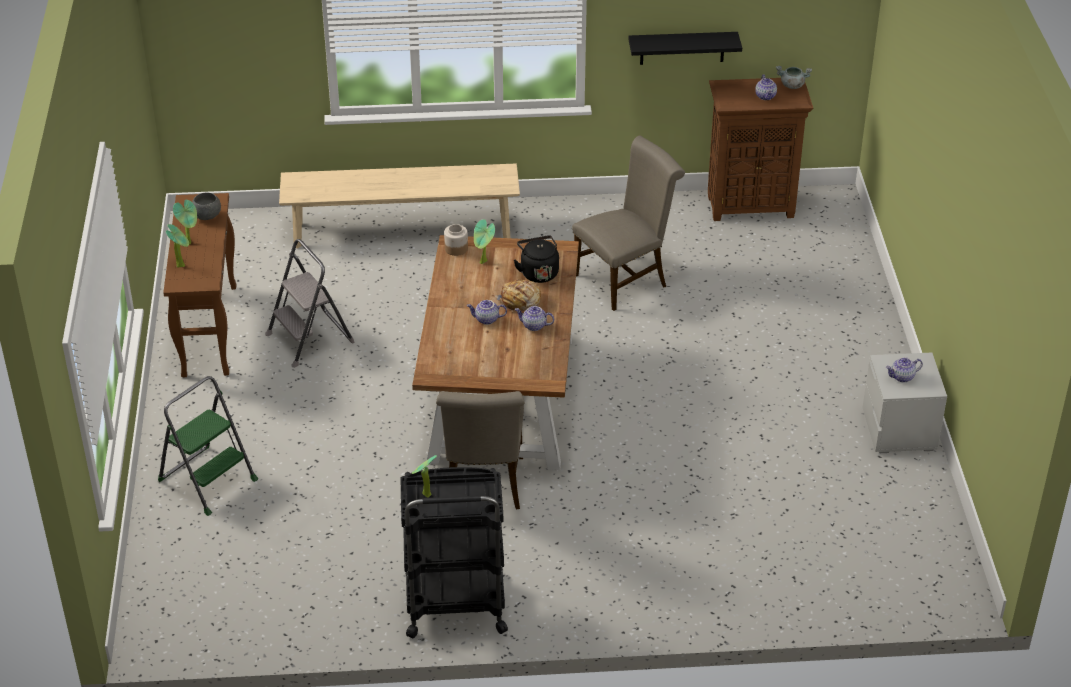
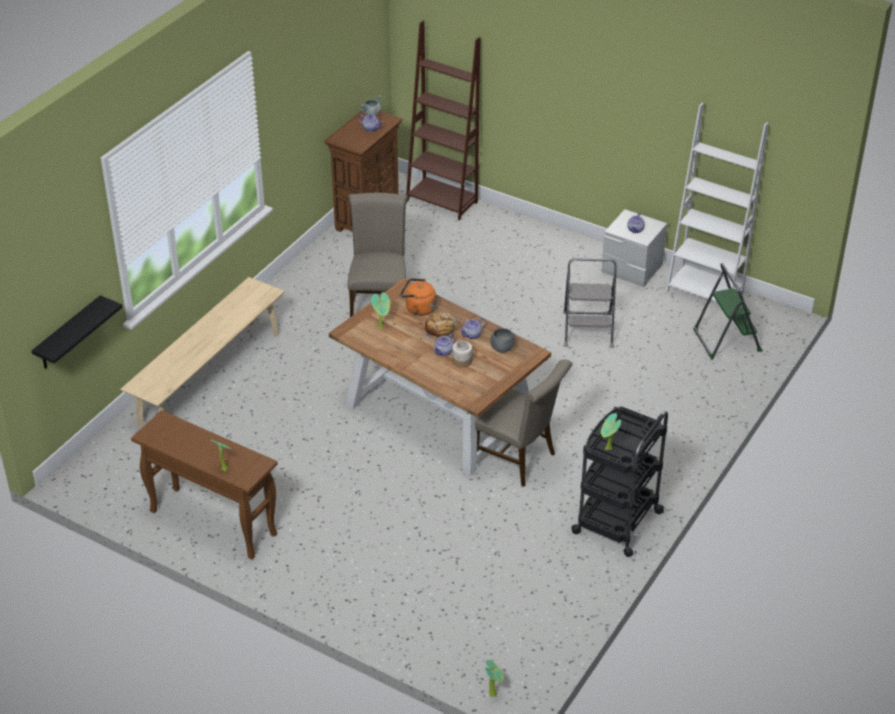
camera: 55 degrees left, 0 degrees up
green step ladder [158,376,258,516] -> green step ladder moved to [693,263,763,359]
potted plant [173,200,197,245] -> potted plant moved to [485,660,504,697]
grey bowl [192,192,221,220] -> grey bowl moved to [490,328,515,352]
grey step ladder [265,239,354,368] -> grey step ladder moved to [564,258,617,348]
jar [444,224,468,256] -> jar moved to [452,341,472,368]
black kettle [514,235,559,283] -> orange kettle [400,278,436,316]
black shelf [628,32,742,65] -> black shelf moved to [31,295,122,369]
none -> brown bookcase [406,20,480,220]
none -> white bookcase [666,103,769,303]

